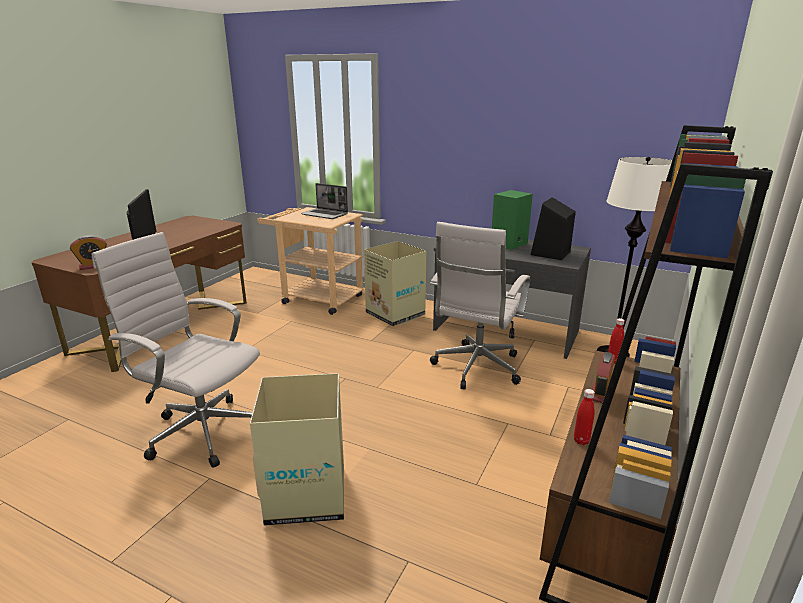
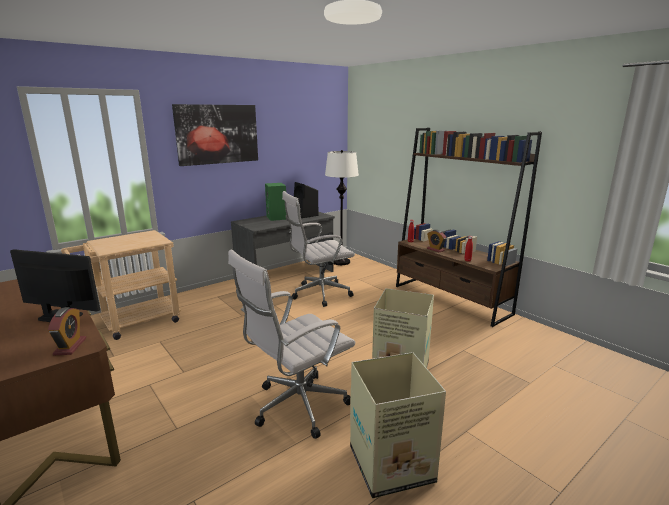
camera: 65 degrees left, 5 degrees down
laptop [301,183,348,219] -> none
cardboard box [364,241,426,326] -> cardboard box moved to [350,352,446,498]
white office chair [430,222,530,389] -> white office chair turned 105 degrees clockwise [282,191,355,307]
none -> picture [172,104,258,166]

